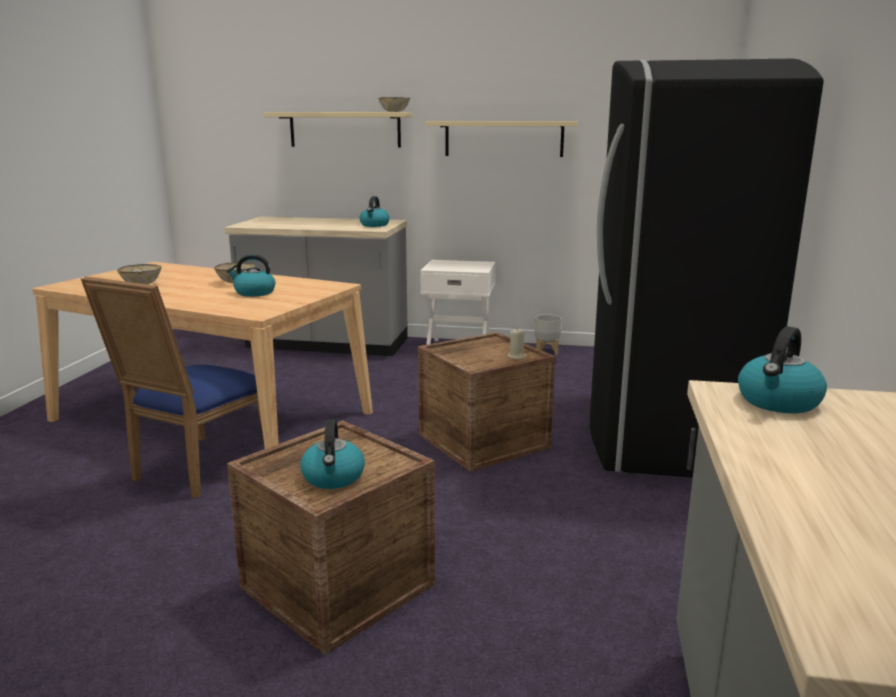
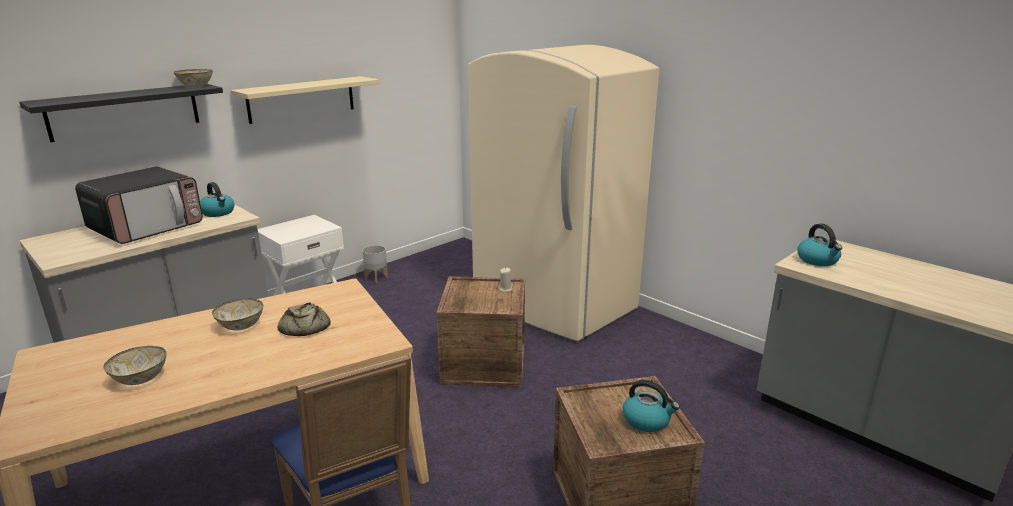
camera: 55 degrees left, 5 degrees up
kettle [227,254,275,297] -> bread [278,302,331,336]
beige shelf [264,112,413,147] -> black shelf [19,84,223,142]
black fridge [590,59,824,478] -> beige fridge [468,45,660,341]
none -> microwave [75,167,203,244]

